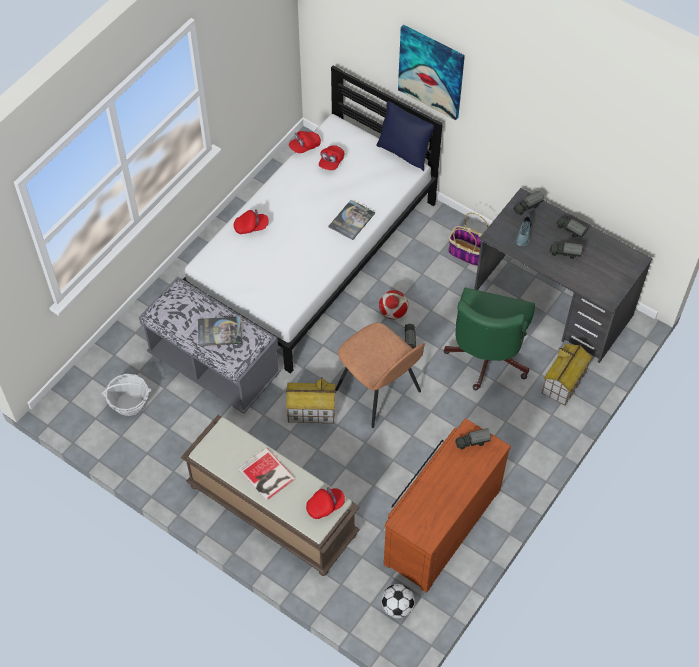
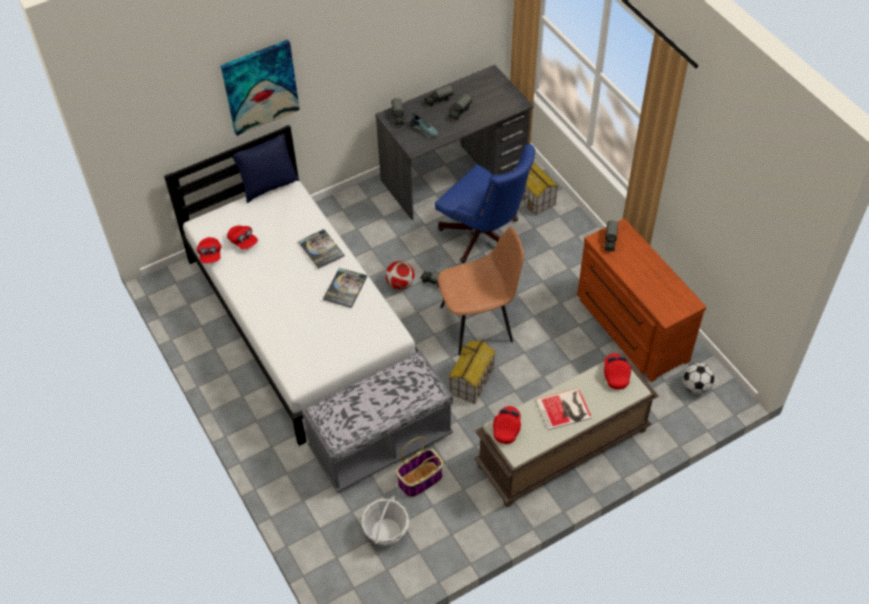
camera: 65 degrees left, 5 degrees down
book [198,316,242,346] -> book moved to [323,268,367,308]
red cap [234,209,269,234] -> red cap moved to [493,406,521,444]
green office chair [444,287,535,390] -> blue office chair [435,144,535,263]
basket [448,213,488,266] -> basket moved to [396,437,443,497]

